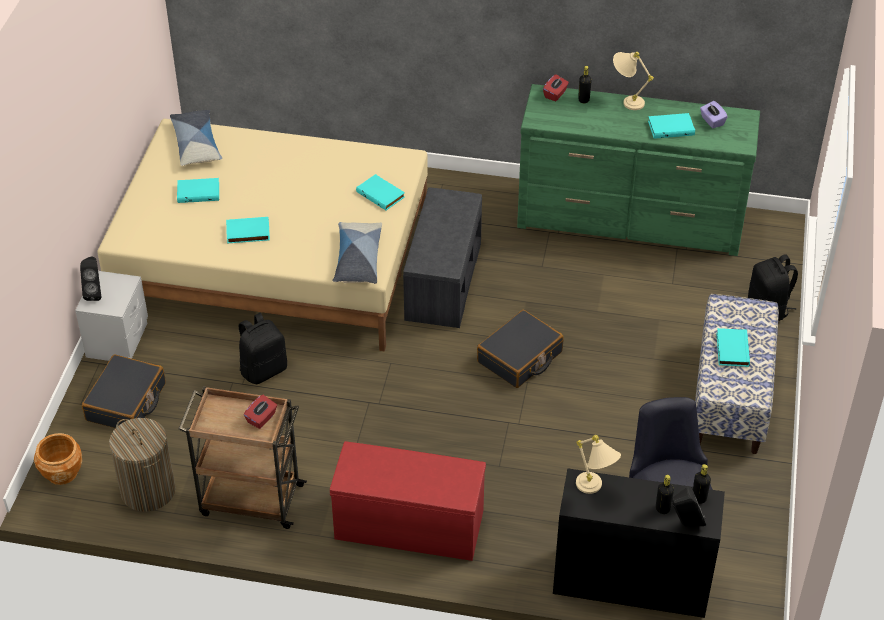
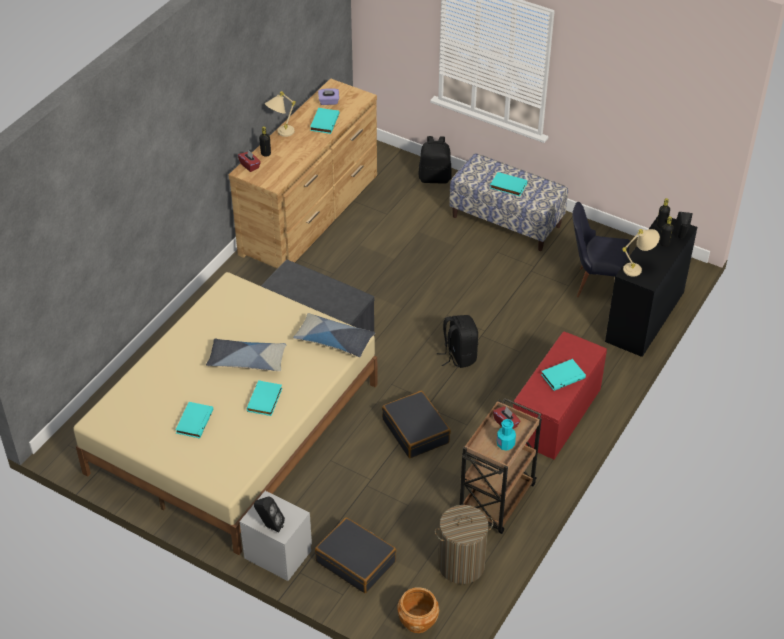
camera: 70 degrees left, 0 degrees up
pillow [170,110,222,166] -> pillow moved to [206,338,286,372]
black backpack [239,313,287,384] -> black backpack moved to [437,315,478,368]
turquoise book [356,174,405,211] -> turquoise book moved to [541,359,586,391]
black suitcase [477,310,563,388] -> black suitcase moved to [382,391,451,458]
green dresser [517,84,760,256] -> brown dresser [229,78,377,268]
none -> turquoise bottle [497,419,516,451]

